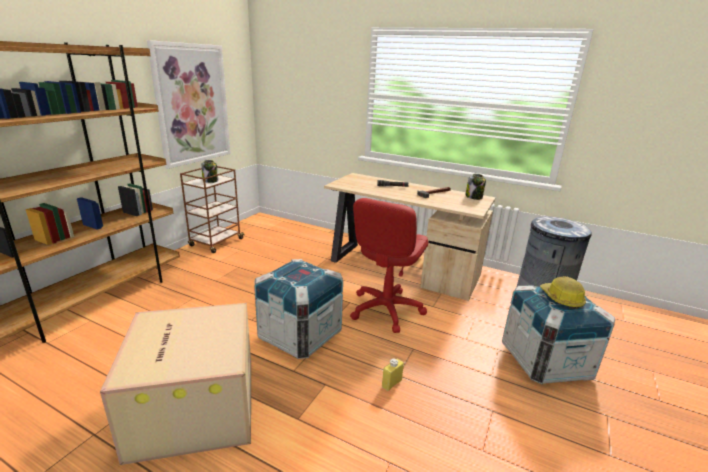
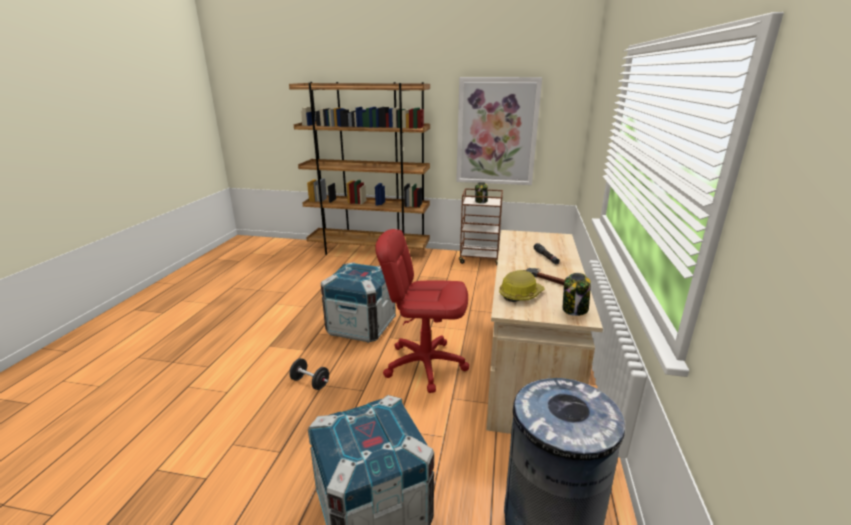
camera: 75 degrees right, 0 degrees up
cardboard box [100,303,251,465] -> none
yellow bottle [382,359,404,391] -> black dumbbell [289,358,329,390]
hard hat [540,276,586,309] -> hard hat moved to [499,270,544,302]

